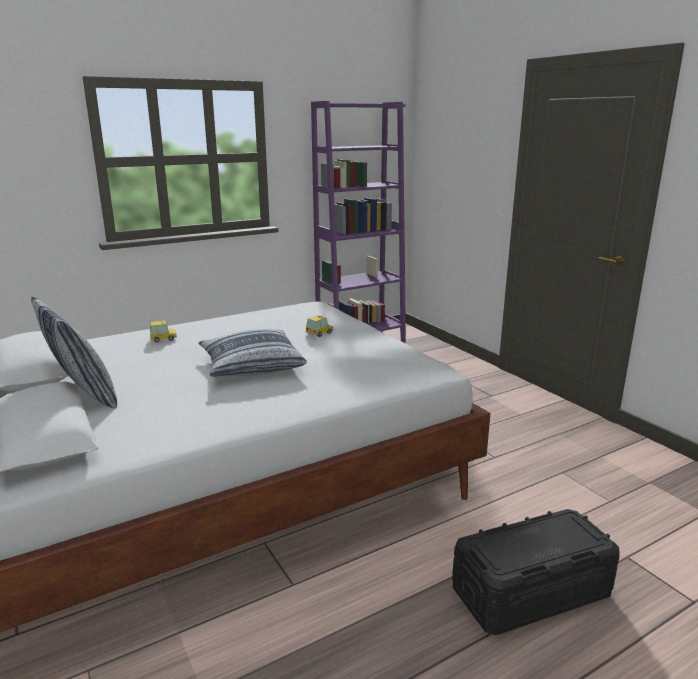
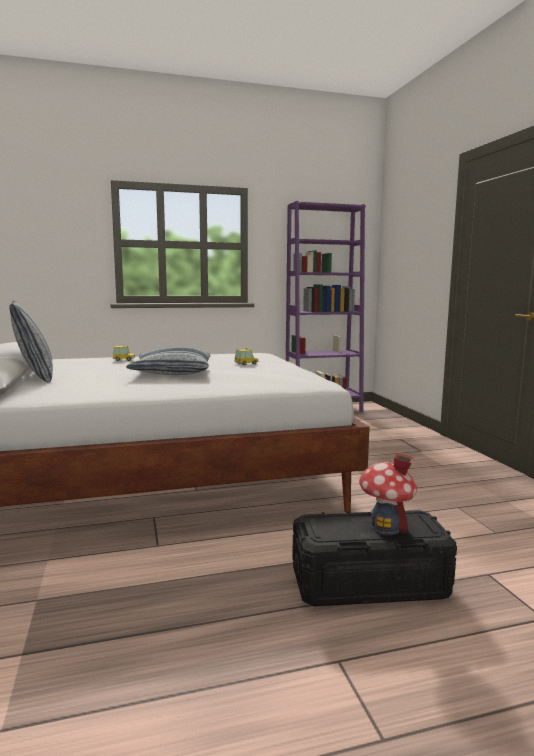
camera: 15 degrees right, 10 degrees down
none -> toy house [359,453,417,535]

